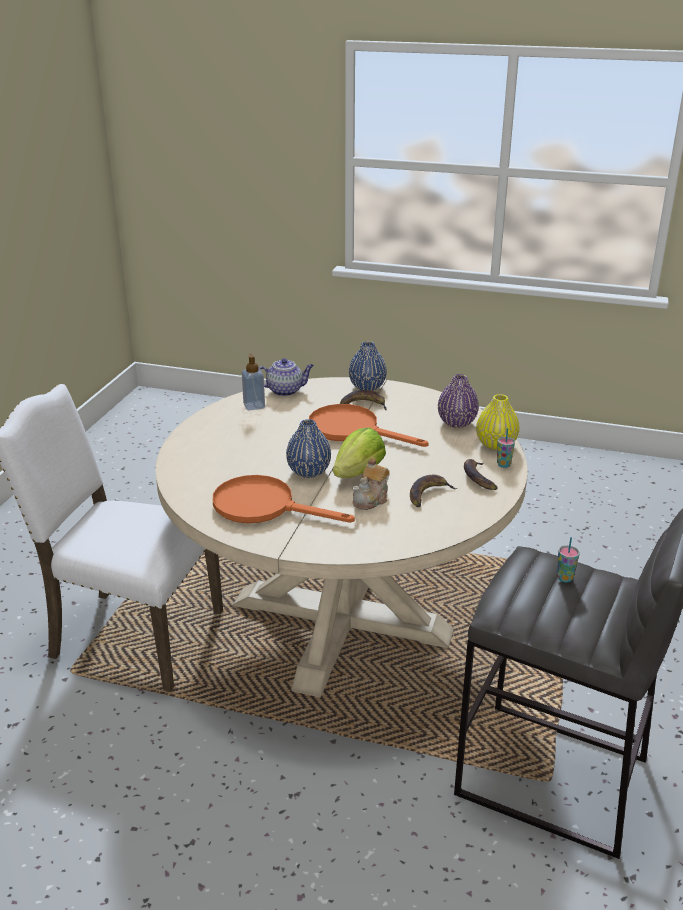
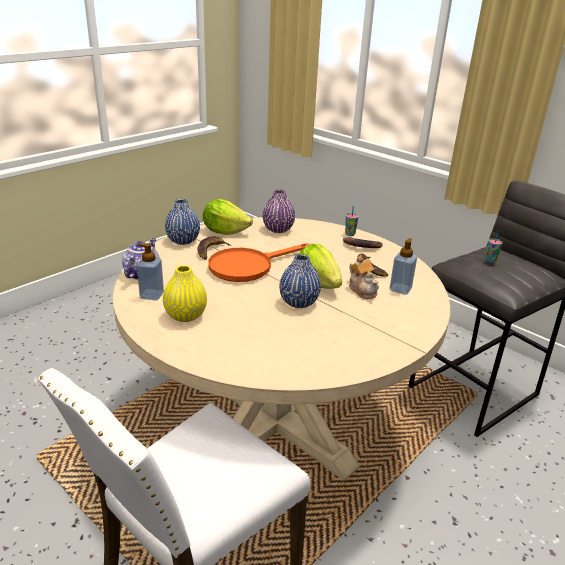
camera: 65 degrees left, 0 degrees up
orange frying pan [213,475,355,523] -> none
yellow vase [476,394,520,450] -> yellow vase moved to [163,265,207,322]
none -> lettuce [203,199,253,235]
none -> soap dispenser [389,238,417,295]

